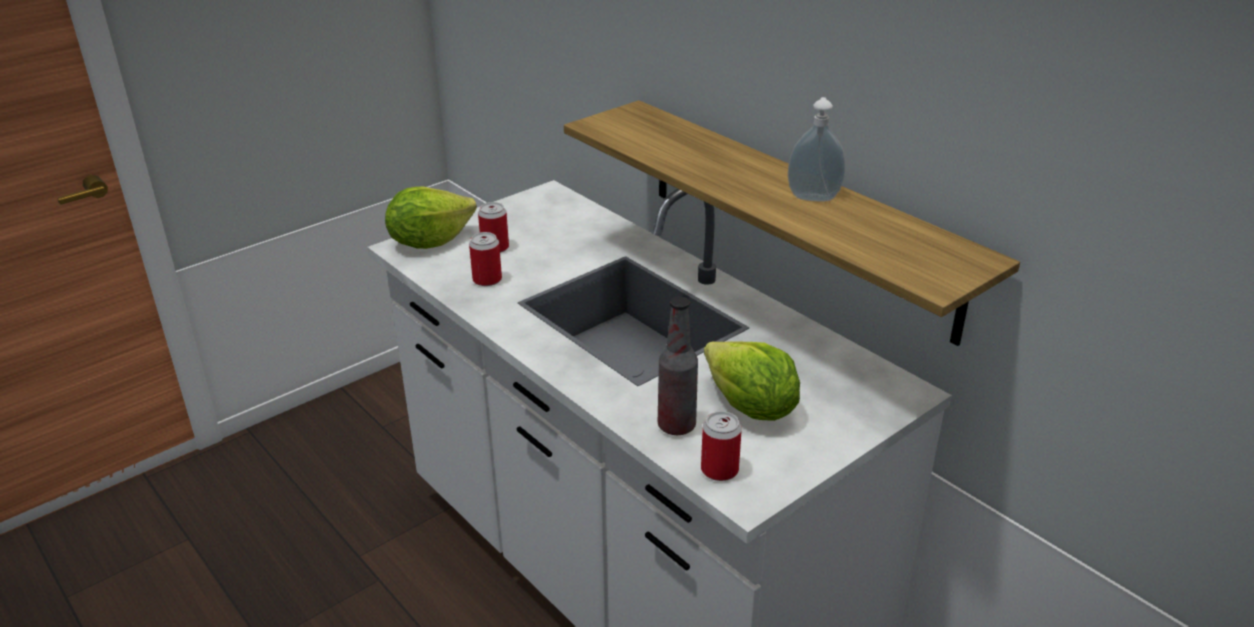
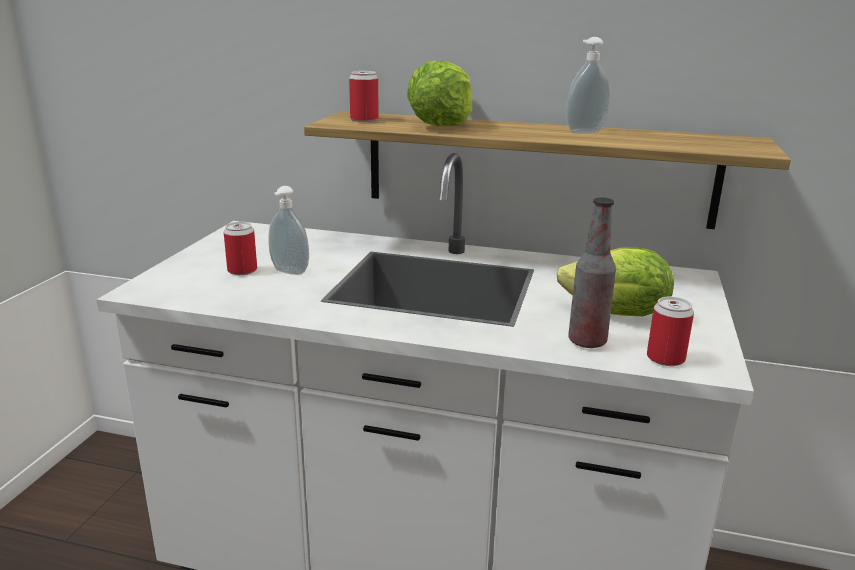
camera: 35 degrees left, 10 degrees down
lettuce [385,186,477,249] -> lettuce moved to [407,61,472,126]
can [469,232,502,286] -> can moved to [349,71,379,122]
none -> soap dispenser [269,186,309,275]

